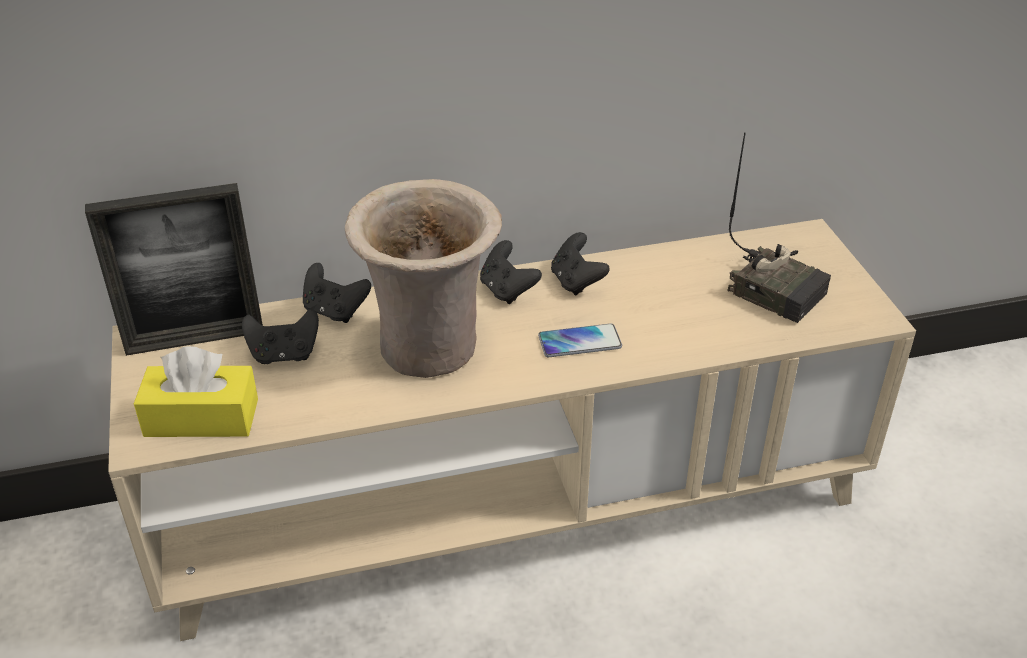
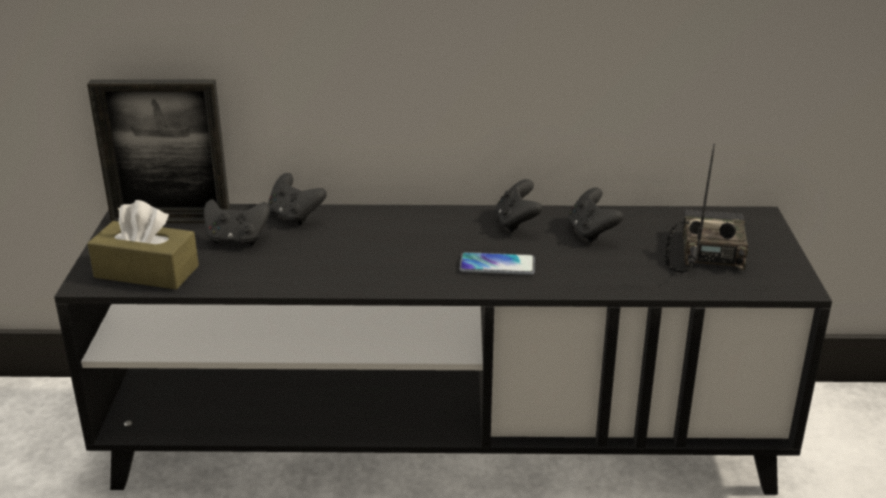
camera: 15 degrees right, 10 degrees down
beige tv stand [108,219,916,641] -> black tv stand [54,204,832,495]
yellow tissue box [134,346,258,437] -> brown tissue box [87,200,199,290]
beige vase [345,179,502,378] -> none
black game controller [480,240,542,304] -> black game controller moved to [568,187,624,243]
radio [728,132,831,323] -> radio turned 135 degrees counterclockwise [665,144,748,273]

